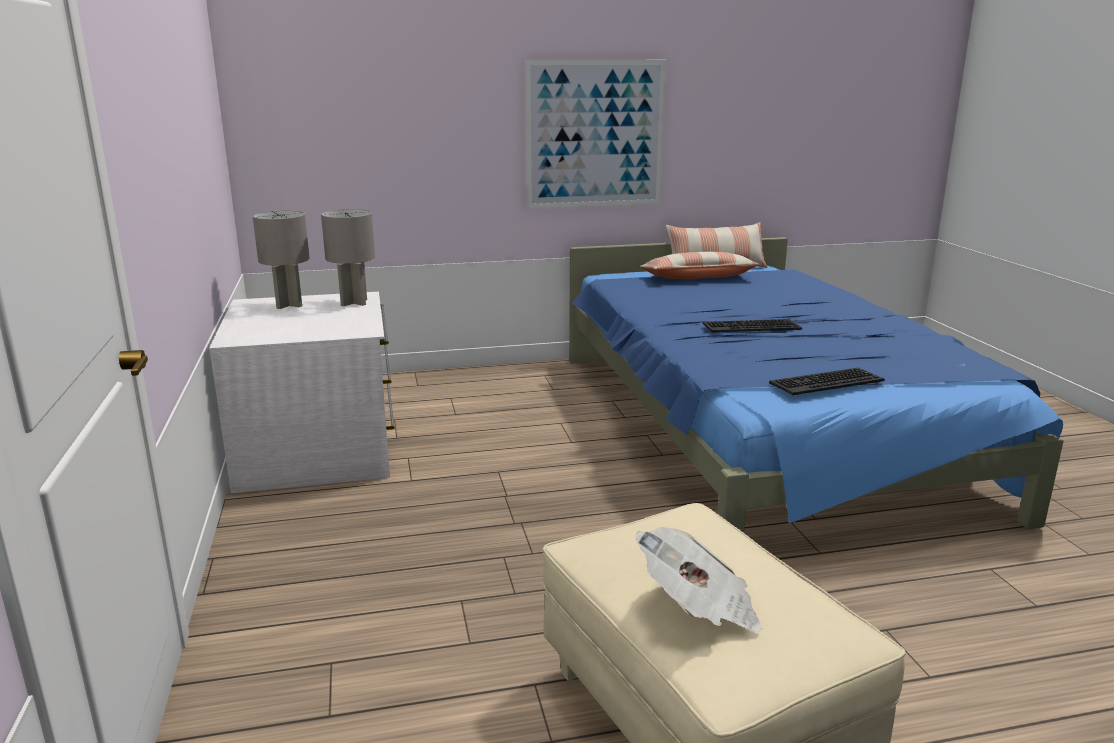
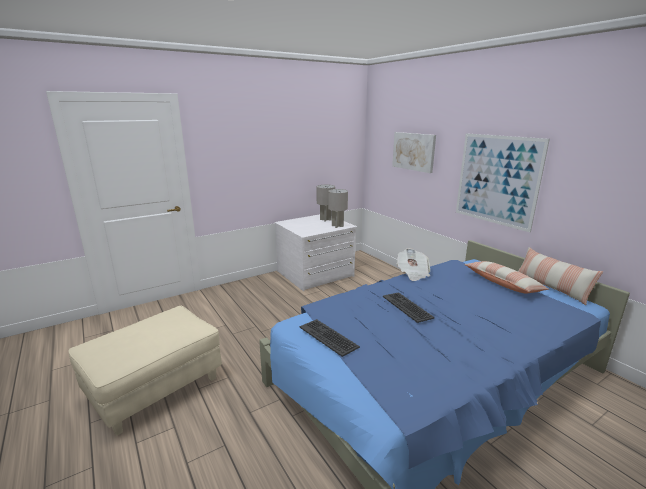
camera: 70 degrees right, 0 degrees up
newspaper [636,527,763,632] -> newspaper moved to [397,248,430,281]
none -> picture [392,132,436,173]

